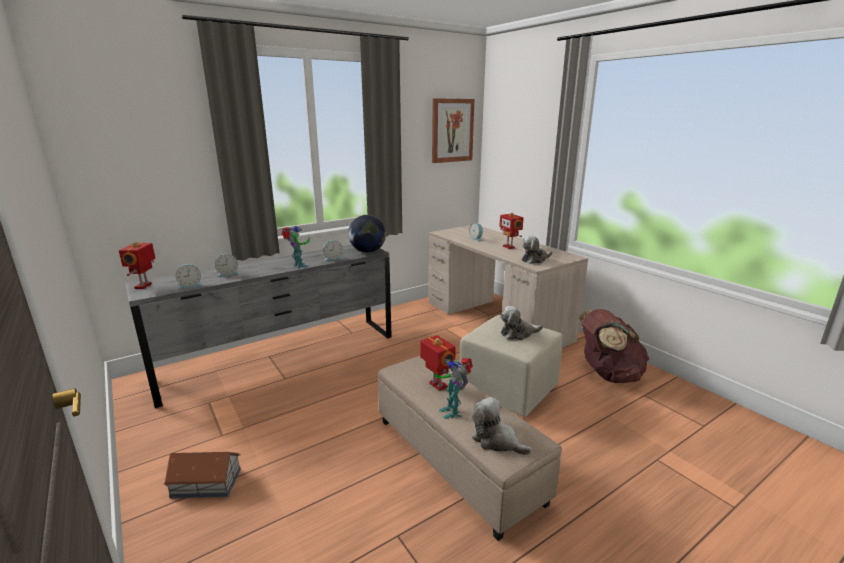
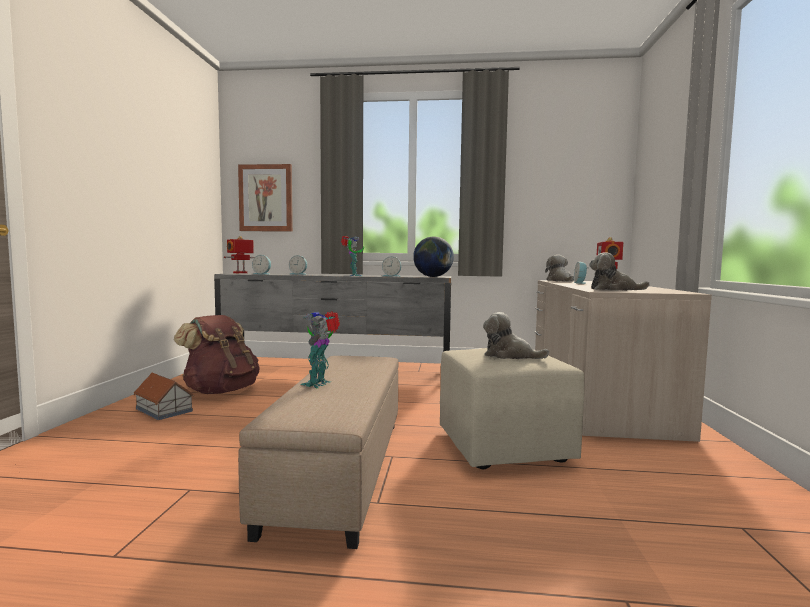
camera: 40 degrees right, 15 degrees down
toy robot [420,335,456,391] -> none
picture [432,98,474,163] -> picture moved to [238,164,293,232]
plush toy [472,397,532,455] -> plush toy moved to [545,255,574,282]
brown backpack [578,309,649,383] -> brown backpack moved to [174,315,260,394]

